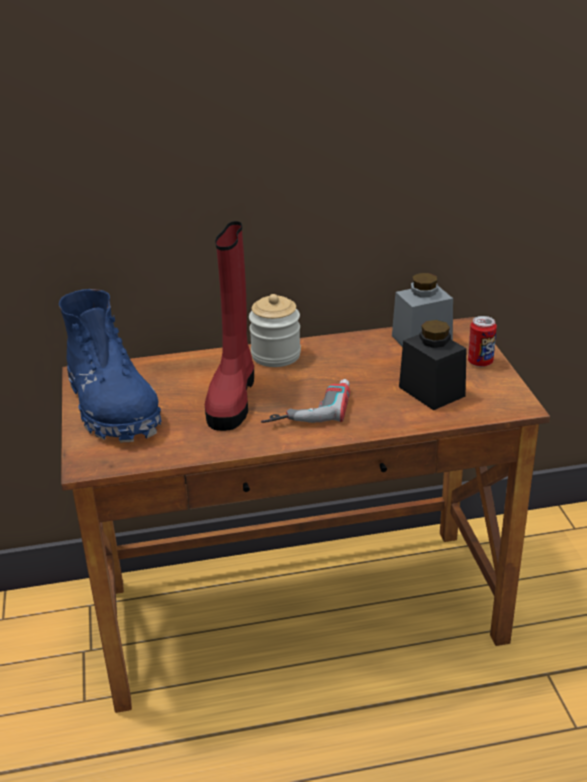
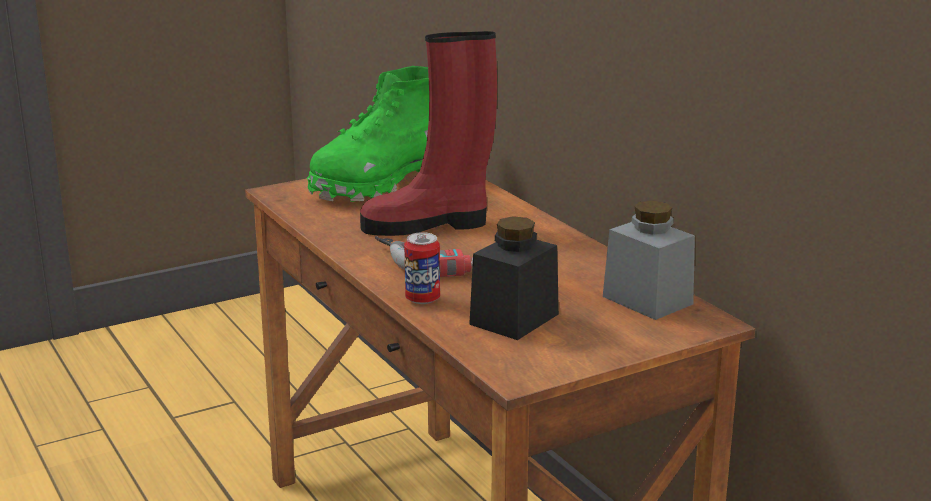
camera: 70 degrees right, 10 degrees down
blue boot [59,289,161,443] -> green boot [307,66,429,202]
jar [249,294,301,367] -> none
can [468,316,497,367] -> can moved to [404,232,440,304]

